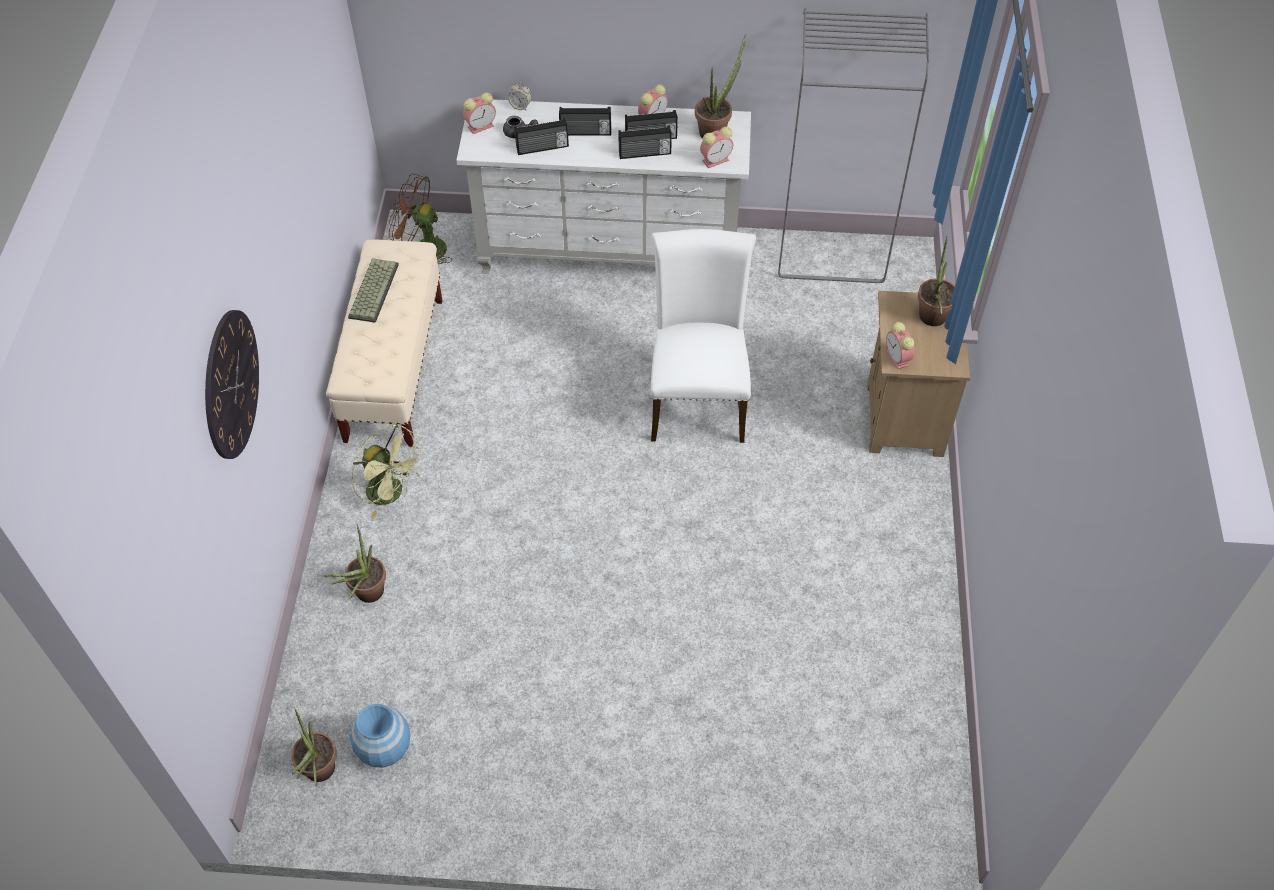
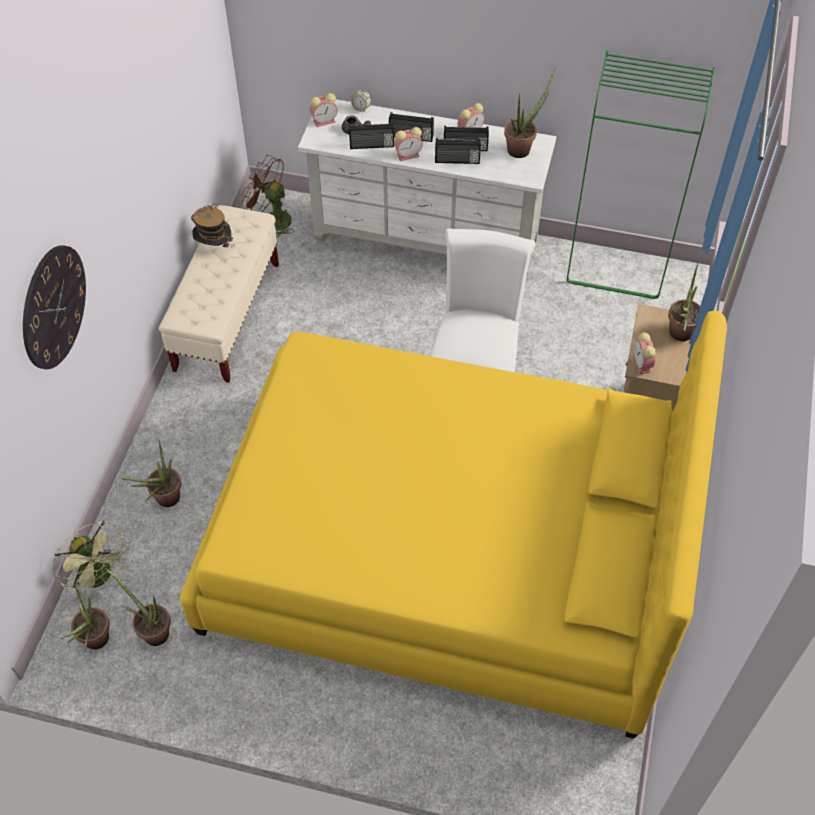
camera: 10 degrees right, 0 degrees up
keyboard [348,258,399,323] -> hat [191,204,233,248]
blue vase [350,704,410,768] -> potted plant [104,567,171,646]
green fan [351,424,425,519] -> green fan moved to [52,521,130,600]
alarm clock [700,127,733,168] -> alarm clock moved to [394,127,423,161]
grey clothes rack [778,8,929,283] -> green clothes rack [567,51,715,299]
none -> yellow bed [180,311,727,739]

